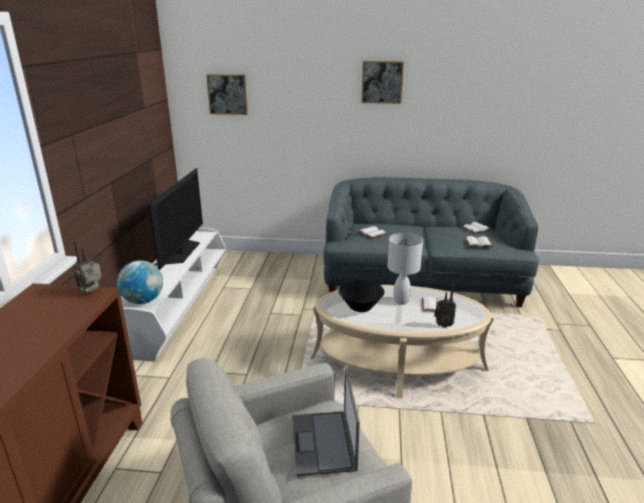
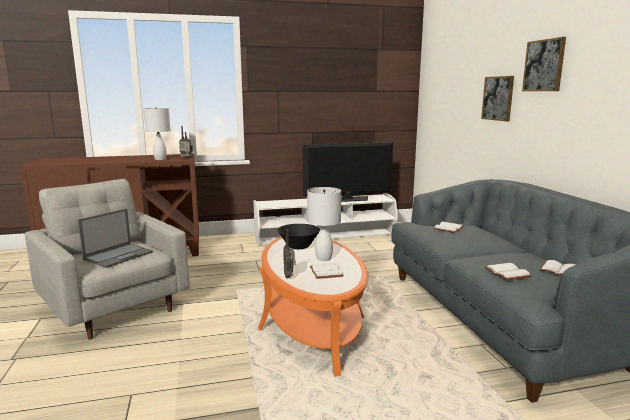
camera: 70 degrees right, 10 degrees down
globe [117,260,163,304] -> none
picture [206,74,247,115] -> picture moved to [481,76,514,121]
laptop [292,368,360,476] -> laptop turned 150 degrees clockwise [78,208,153,268]
beige coffee table [310,285,494,398] -> orange coffee table [258,236,368,376]
none -> white table lamp [143,107,171,160]

